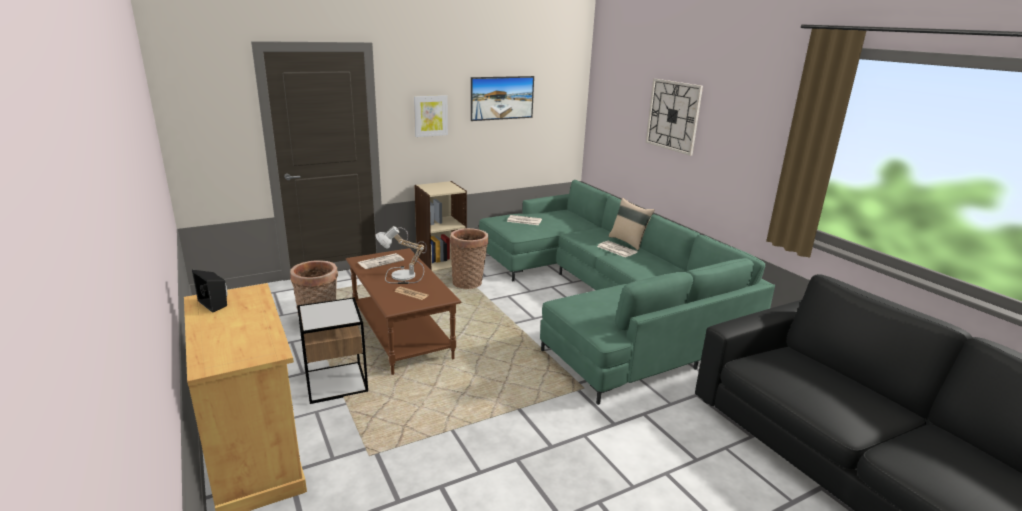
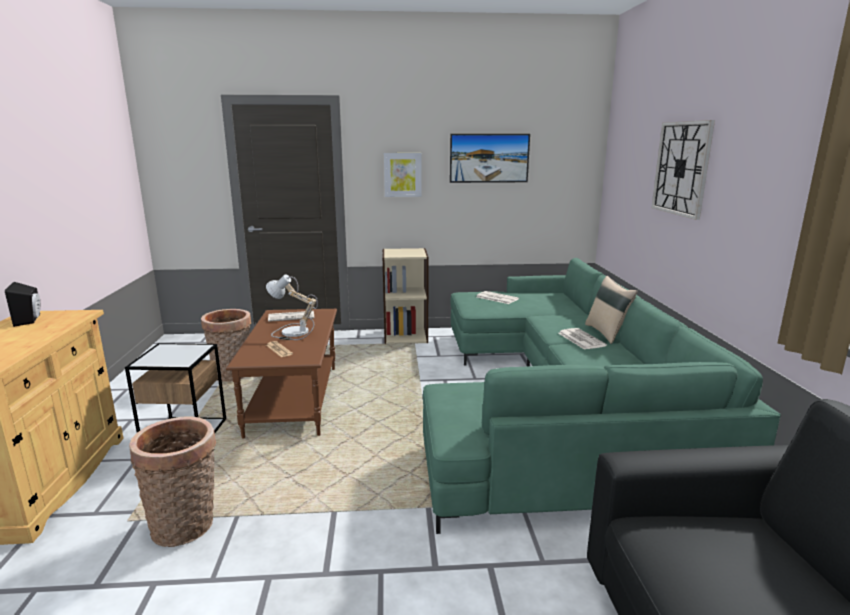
camera: 25 degrees right, 5 degrees down
basket [450,228,488,289] -> basket moved to [129,416,216,547]

